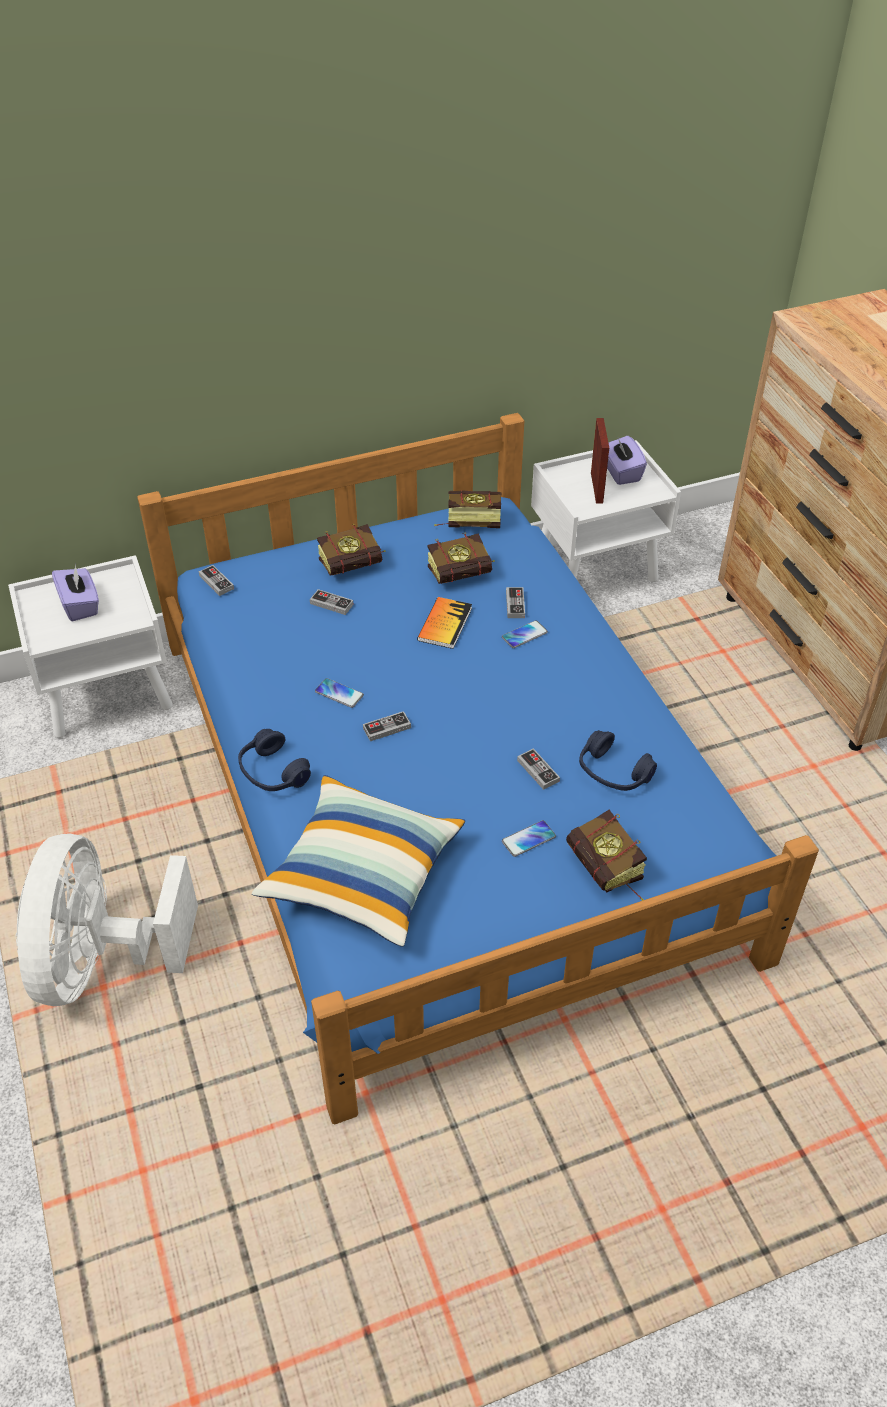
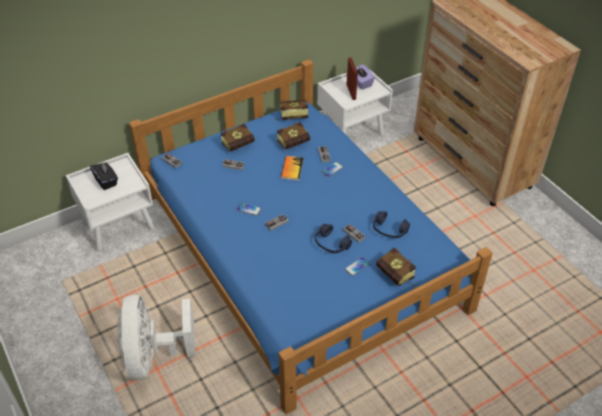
camera: 10 degrees left, 0 degrees up
purple tissue box [52,564,99,622] -> black tissue box [90,162,118,190]
blue headphones [238,729,311,791] -> blue headphones moved to [315,224,352,253]
pillow [252,775,465,947] -> none

